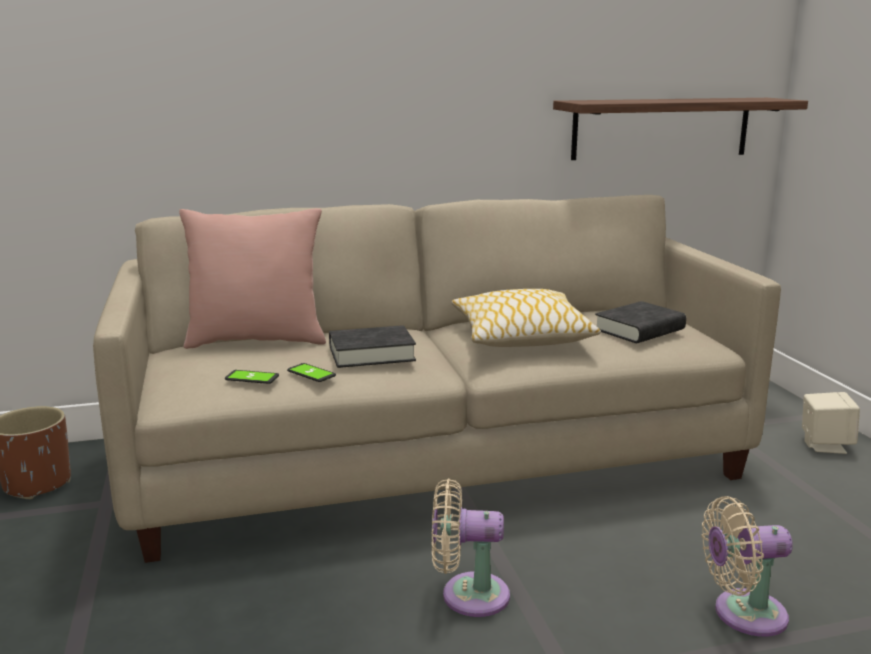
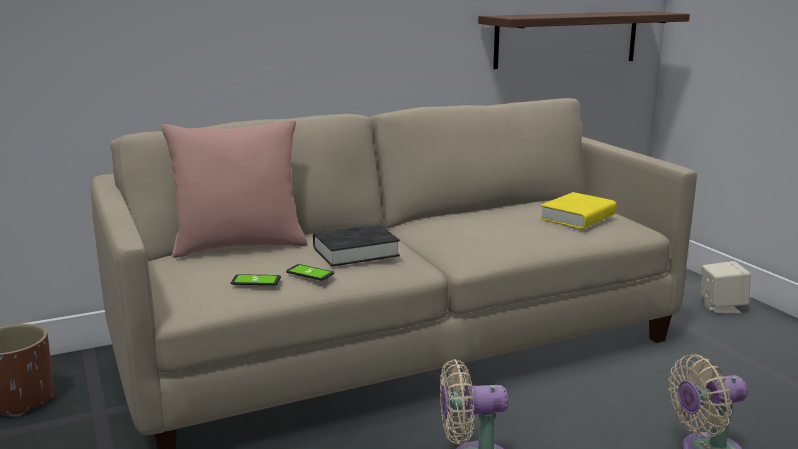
camera: 10 degrees left, 0 degrees up
pillow [452,289,601,347] -> none
black book [595,301,686,343] -> yellow book [540,192,616,229]

